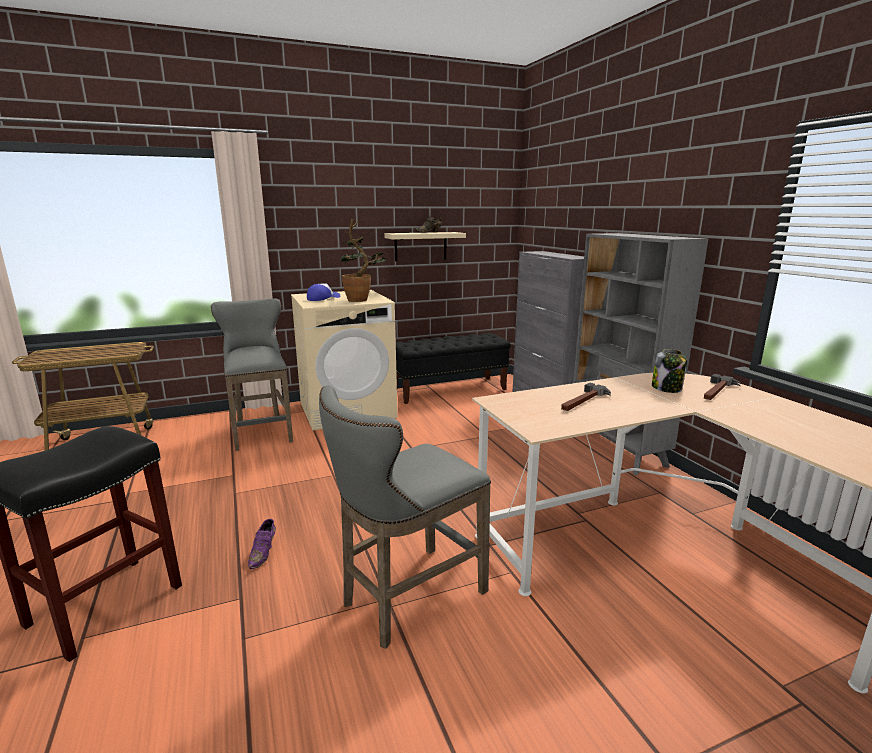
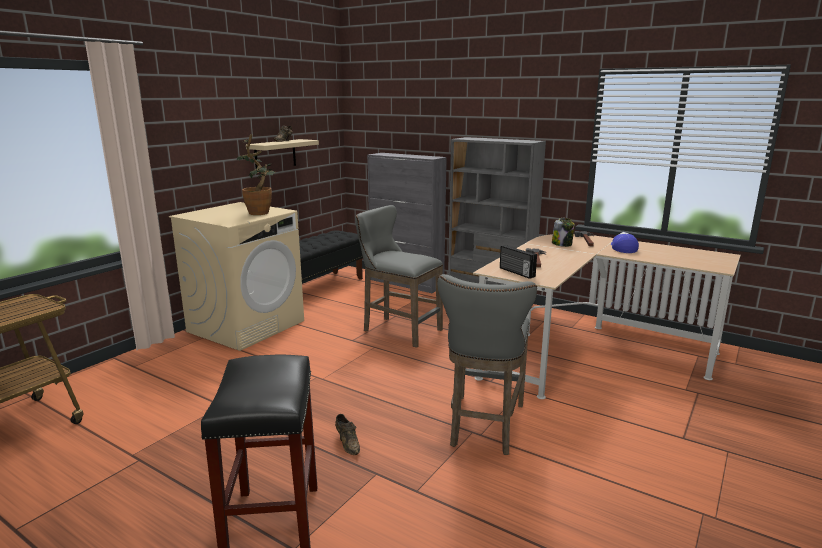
camera: 35 degrees left, 0 degrees up
grey stool [211,298,293,451] -> grey stool moved to [355,205,443,348]
purple shoe [248,519,276,569] -> brown shoe [335,414,360,455]
cap [307,283,340,301] -> cap moved to [611,232,639,253]
none -> radio [500,245,537,279]

